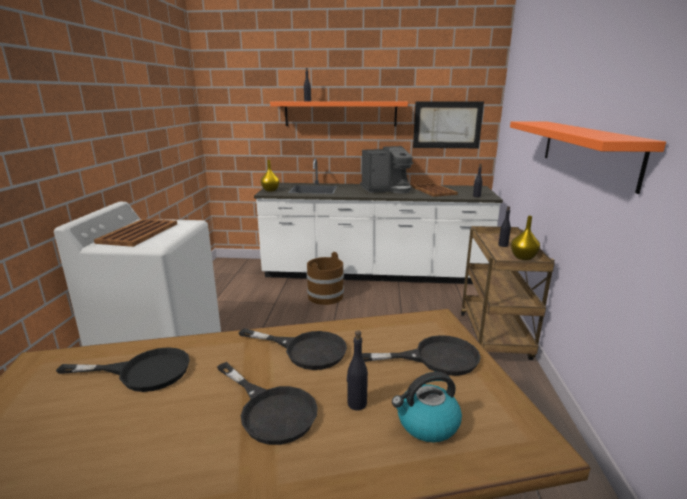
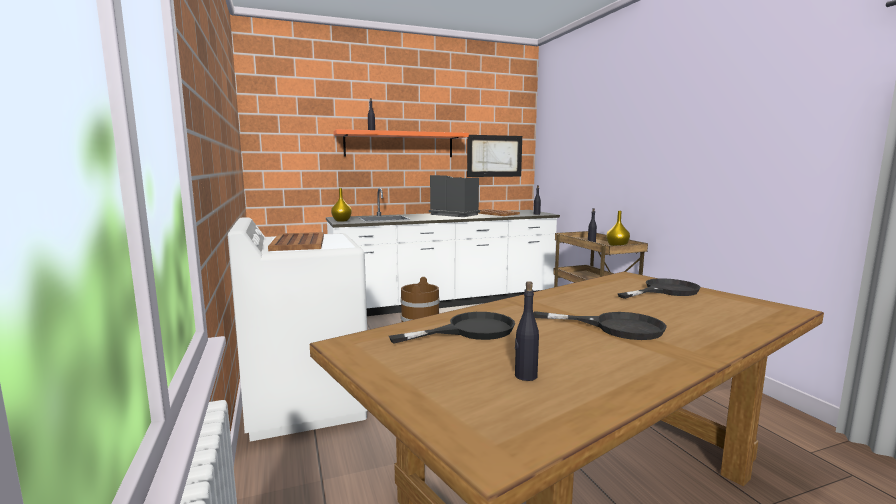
camera: 25 degrees left, 10 degrees down
black frying pan [239,328,347,370] -> none
black bottle [347,331,368,410] -> black bottle moved to [515,281,539,381]
coffee machine [360,146,413,194] -> coffee machine turned 105 degrees counterclockwise [429,175,480,217]
kettle [392,372,462,442] -> none
orange shelf [510,121,666,194] -> none

